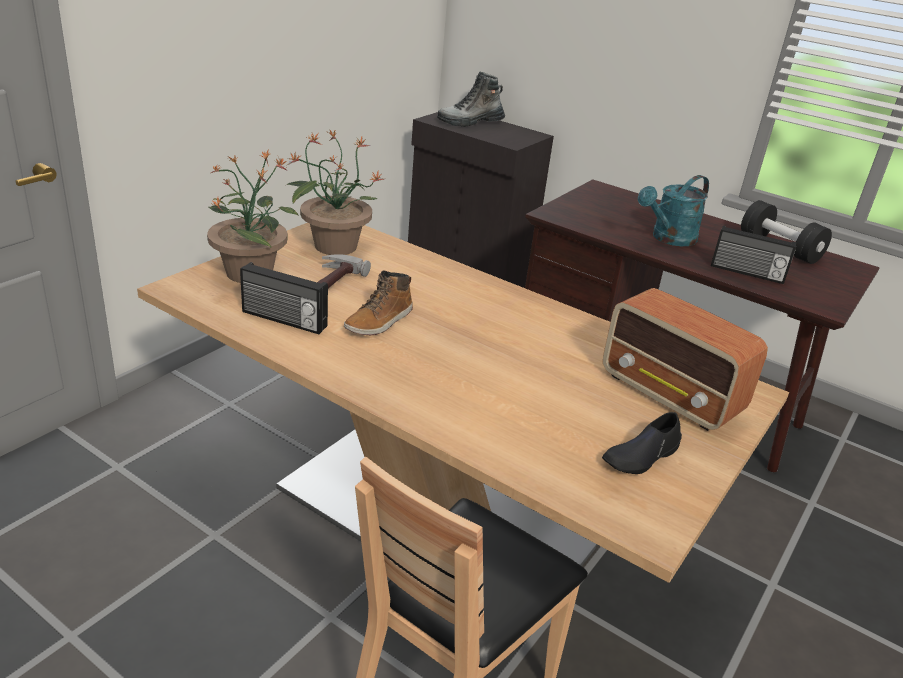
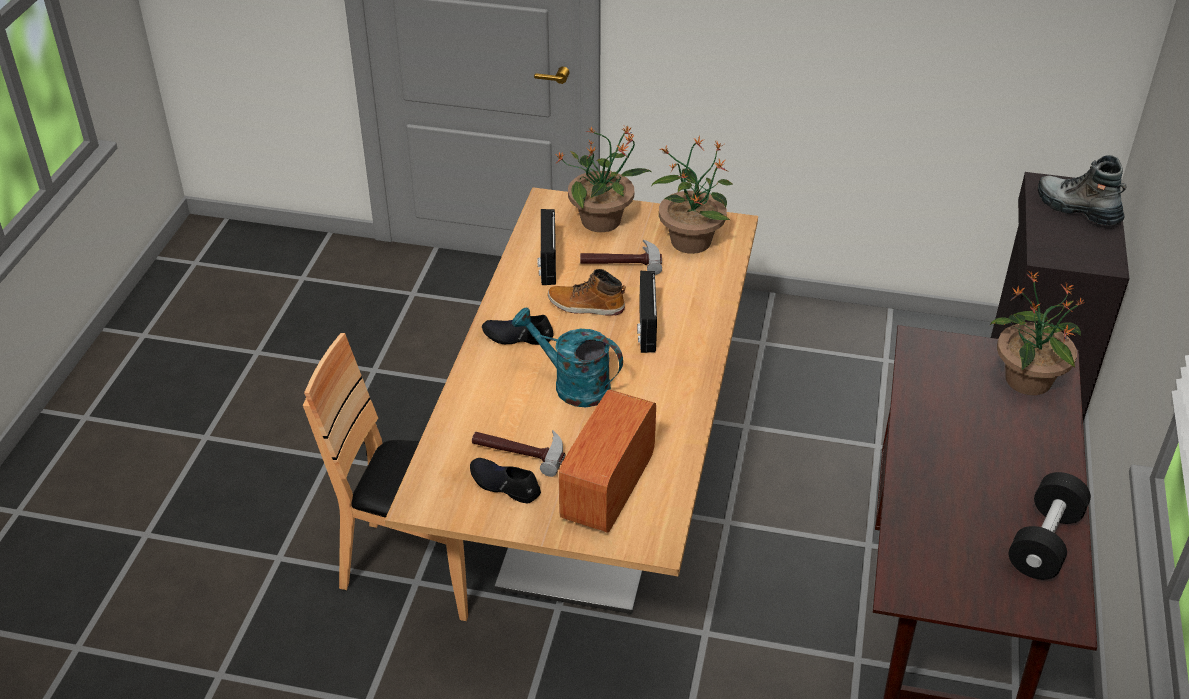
camera: 70 degrees right, 10 degrees up
turquoise watering can [638,175,709,246] -> turquoise watering can moved to [512,307,623,407]
radio [711,225,796,284] -> radio moved to [637,271,657,353]
none -> hammer [472,430,565,477]
none -> black shoe [482,315,554,345]
none -> potted plant [989,271,1084,395]

